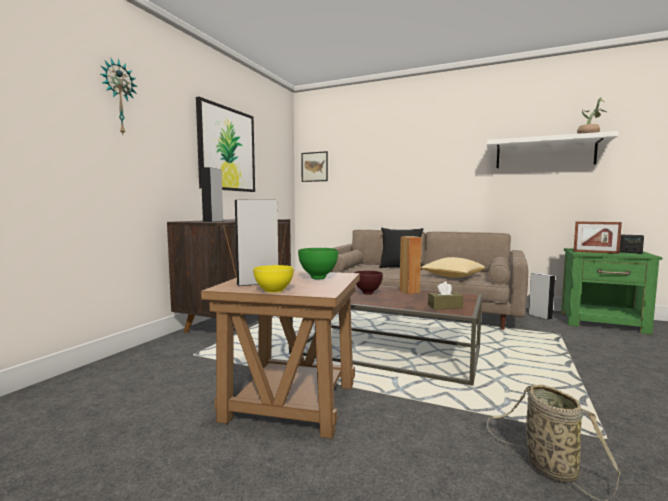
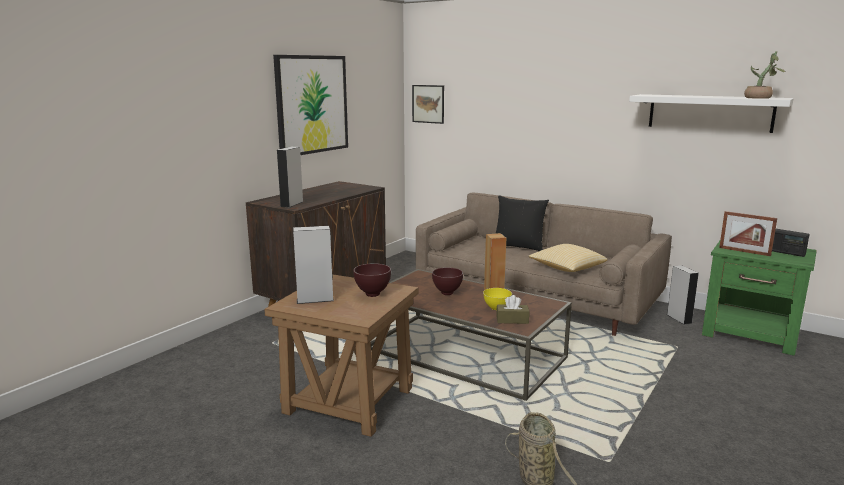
camera: 10 degrees right, 10 degrees up
wall clock [101,57,138,134] -> none
yellow bowl [253,265,294,292] -> yellow bowl moved to [483,288,512,310]
green bowl [298,248,338,279] -> brown bowl [353,263,391,297]

